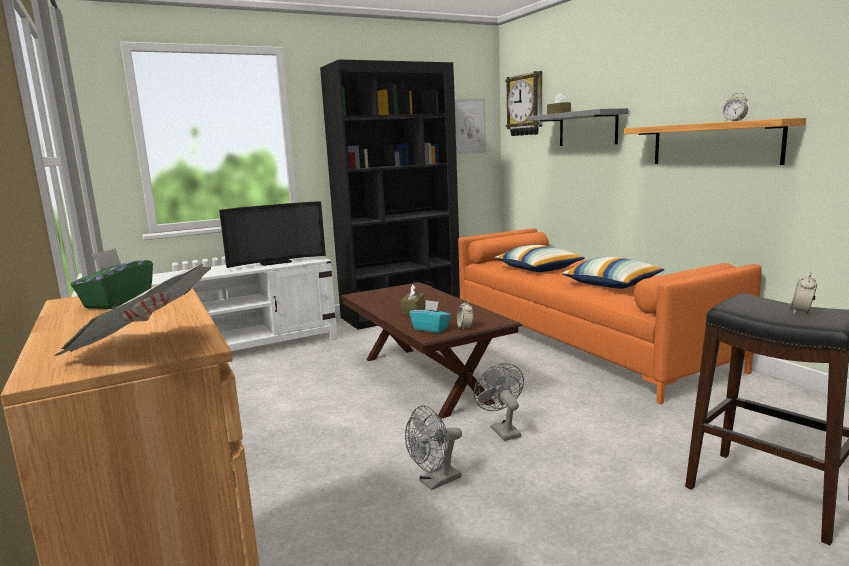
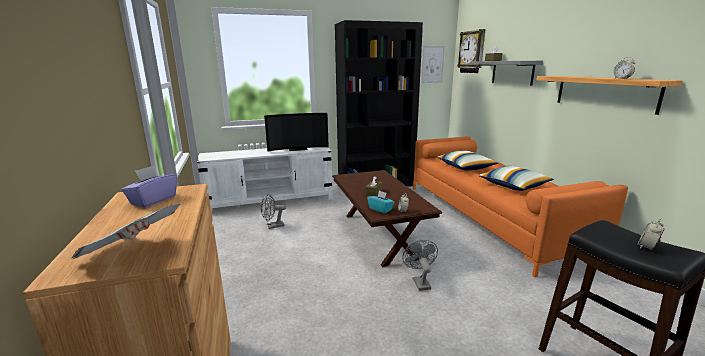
camera: 10 degrees right, 5 degrees up
green tissue box [71,248,153,309] -> purple tissue box [122,166,177,208]
grey fan [405,405,462,490] -> grey fan moved to [261,194,286,229]

